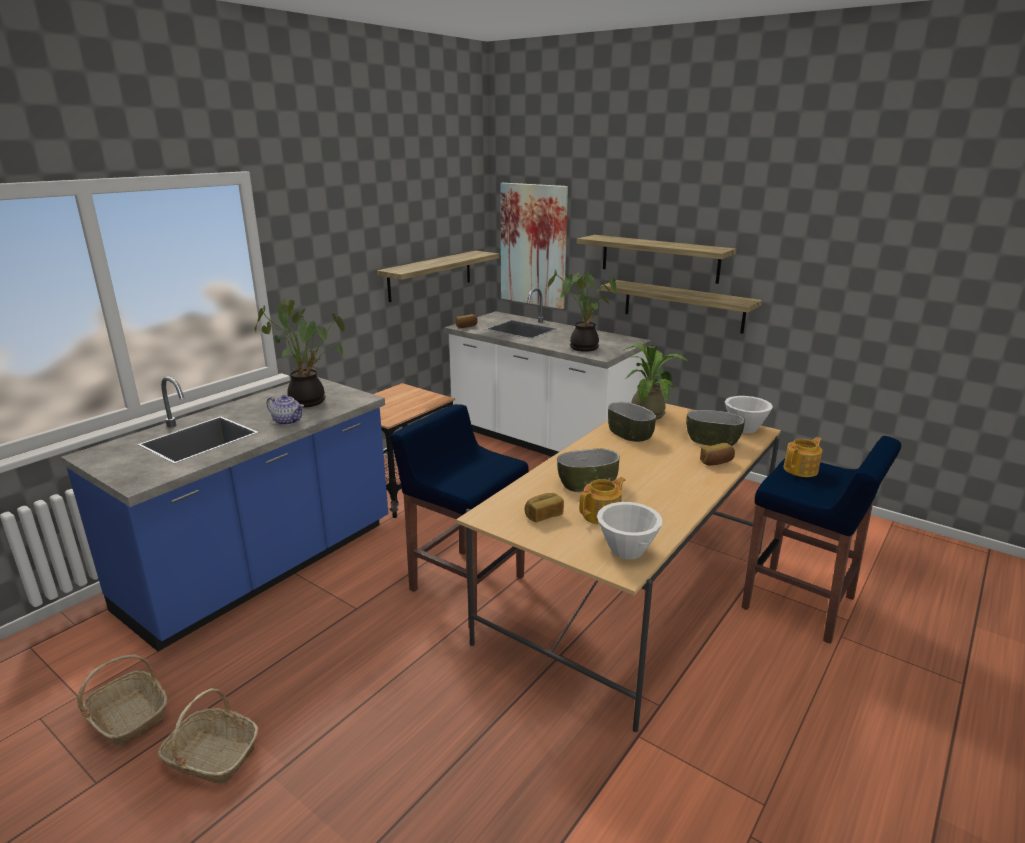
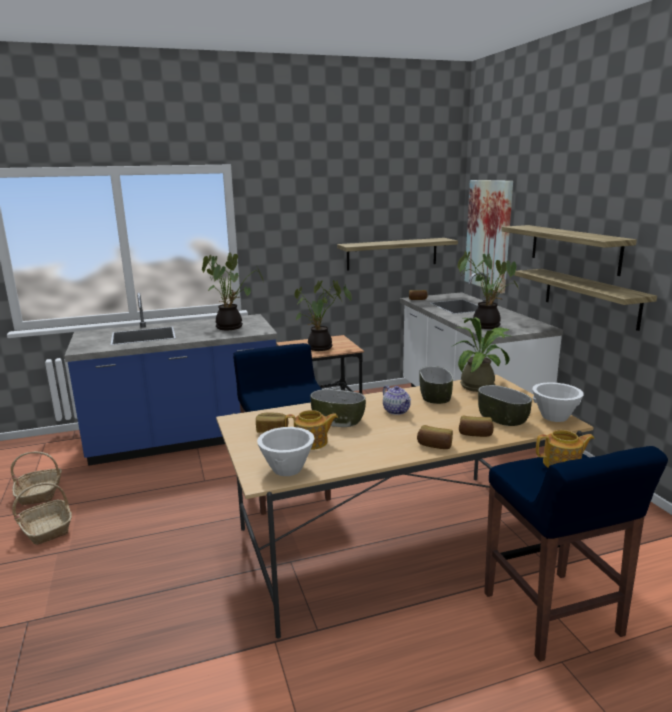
camera: 35 degrees right, 5 degrees down
teapot [267,395,304,425] -> teapot moved to [383,385,411,415]
none -> potted plant [295,280,352,351]
none -> bread [417,425,453,449]

